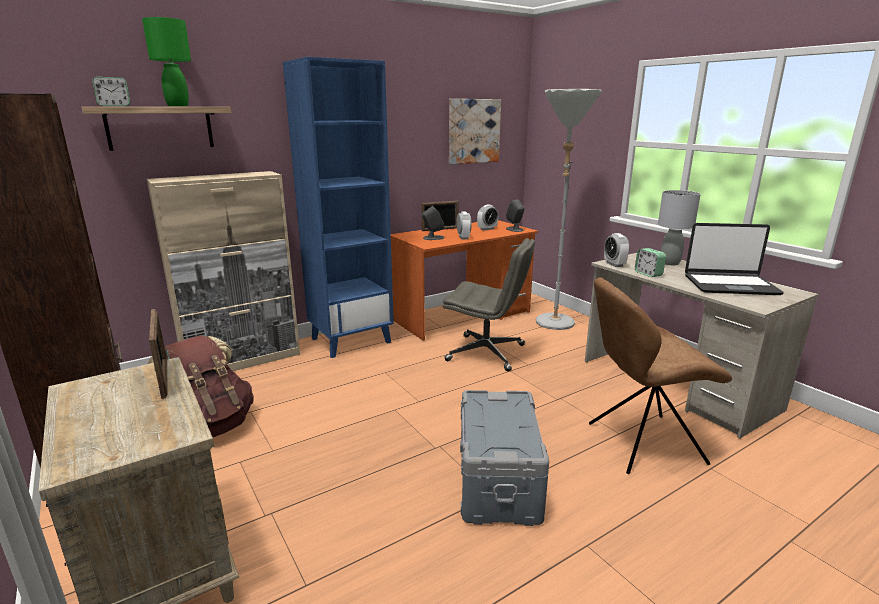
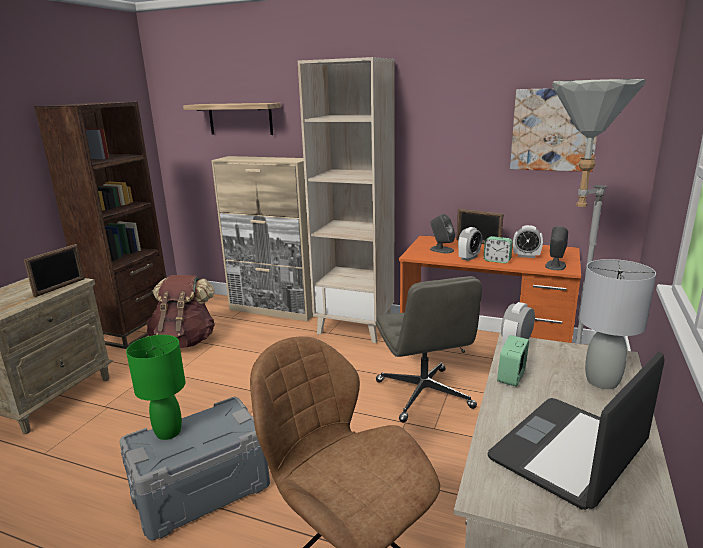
camera: 55 degrees right, 0 degrees up
alarm clock [92,77,130,106] -> alarm clock moved to [484,236,513,263]
green table lamp [142,17,191,106] -> green table lamp moved to [126,335,185,440]
blue bookcase [283,57,394,358] -> beige bookcase [298,57,394,343]
laptop [685,223,784,295] -> laptop turned 75 degrees clockwise [488,352,665,510]

